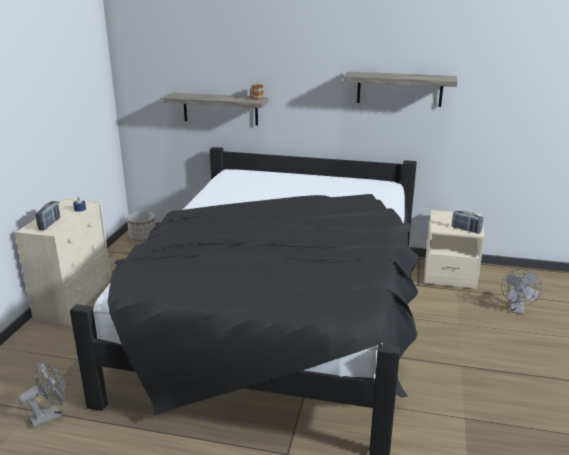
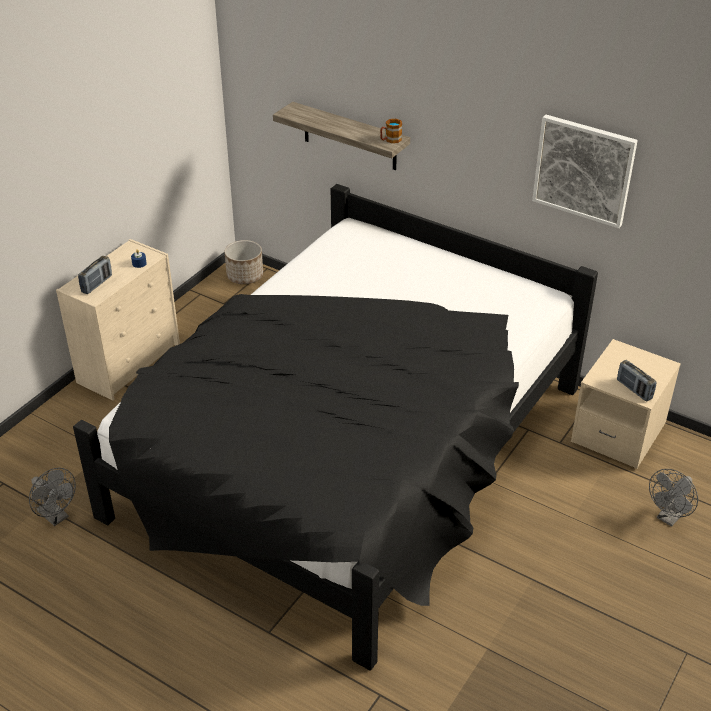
camera: 20 degrees right, 15 degrees up
grey fan [18,362,66,428] -> grey fan turned 60 degrees clockwise [29,468,76,526]
shelf [343,72,458,107] -> picture [532,114,638,228]

